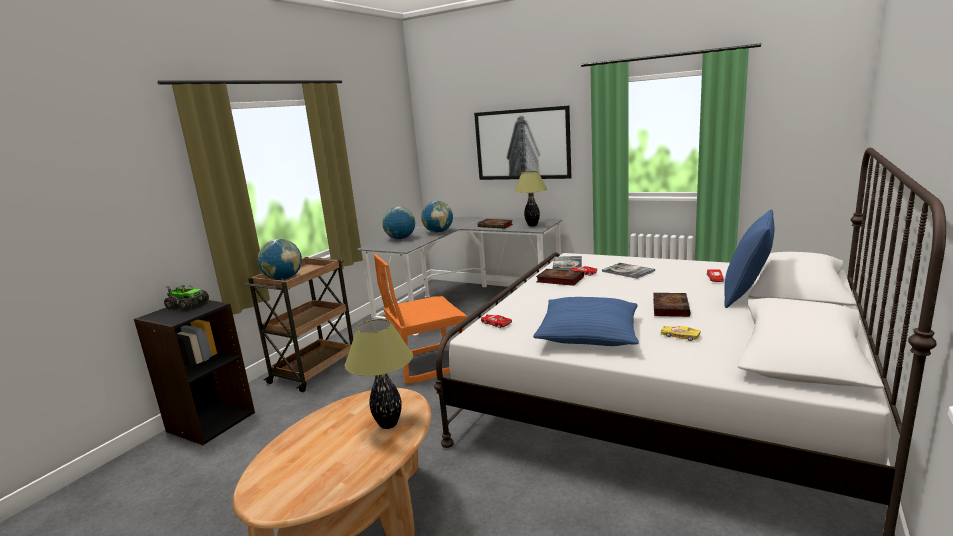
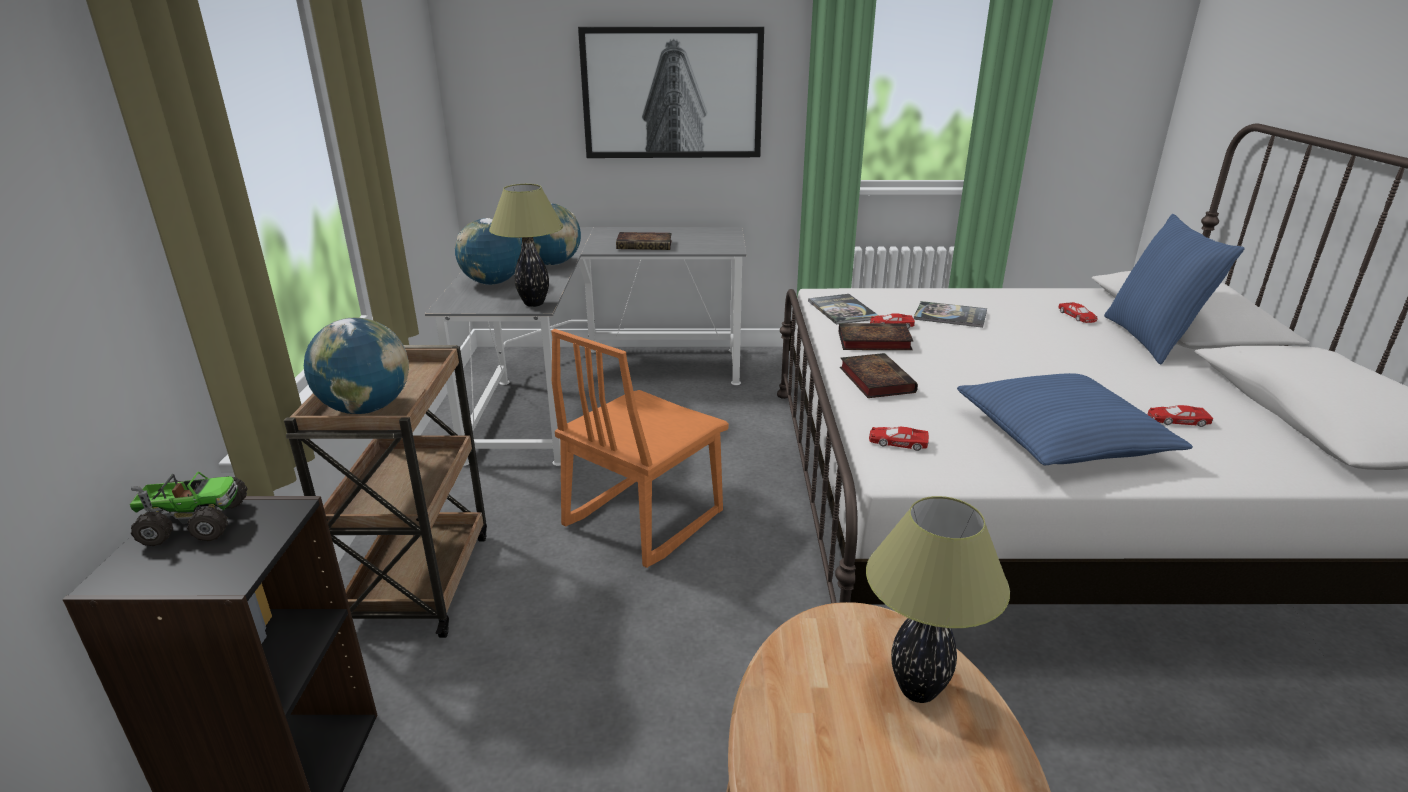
camera: 30 degrees left, 10 degrees up
table lamp [514,171,547,226] -> table lamp moved to [489,184,563,307]
book [653,293,691,317] -> book moved to [840,353,918,398]
yellow toy car [661,326,700,341] -> red toy car [1148,405,1213,427]

